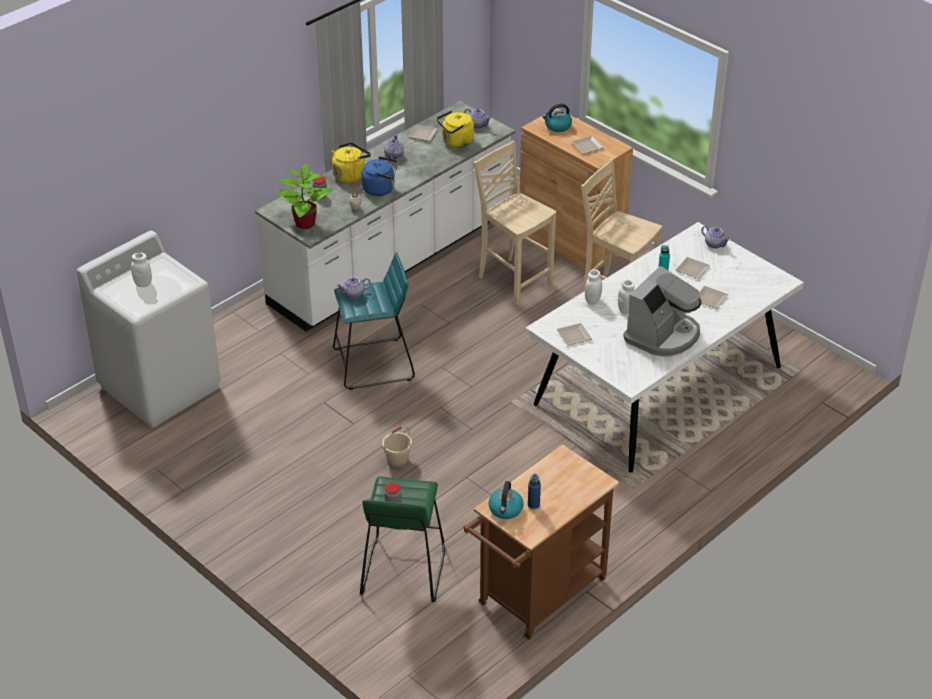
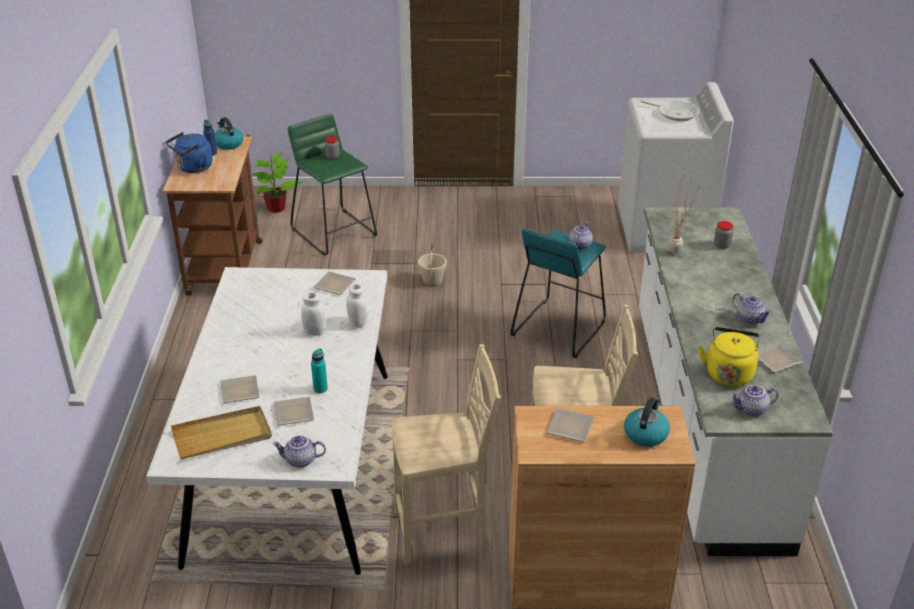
camera: 135 degrees right, 5 degrees down
white jar [131,253,152,287] -> frying pan [640,101,699,121]
potted plant [276,163,334,229] -> potted plant moved to [252,152,303,213]
yellow kettle [332,142,371,183] -> none
blue kettle [361,156,397,196] -> blue kettle moved to [166,132,212,173]
coffee machine [623,266,702,357] -> none
none -> beige tray [171,406,272,460]

